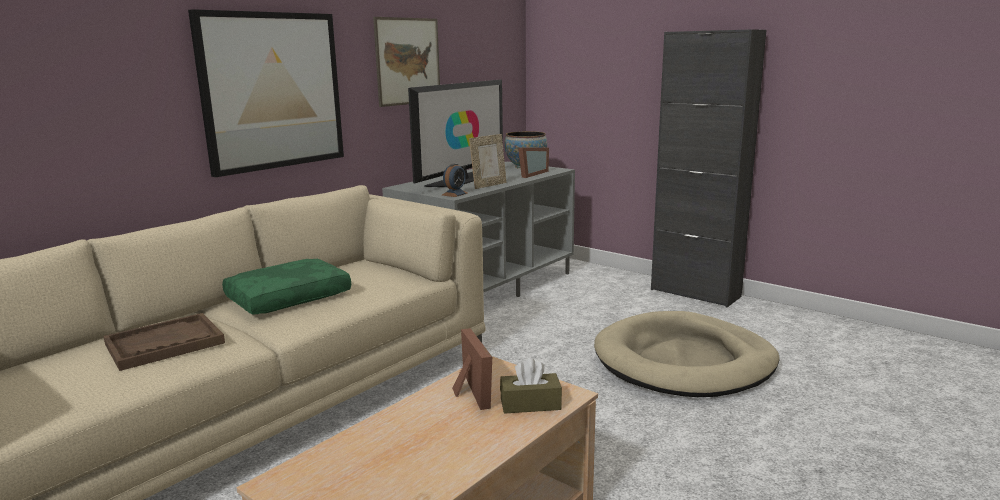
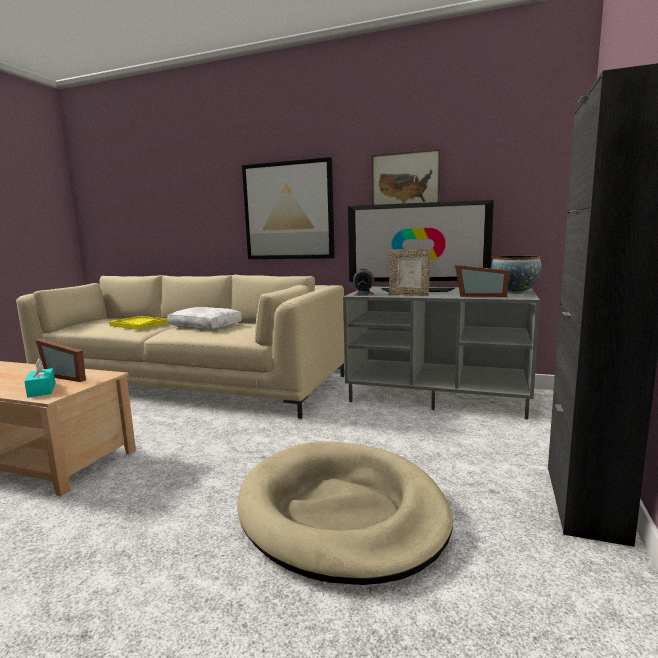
camera: 70 degrees right, 5 degrees down
brown tray [103,313,225,371] -> yellow tray [109,316,168,330]
green pillow [222,259,351,315] -> white pillow [167,307,242,330]
picture frame [452,328,492,410] -> picture frame turned 60 degrees clockwise [36,339,86,382]
brown tissue box [500,358,562,414] -> turquoise tissue box [24,359,55,397]

